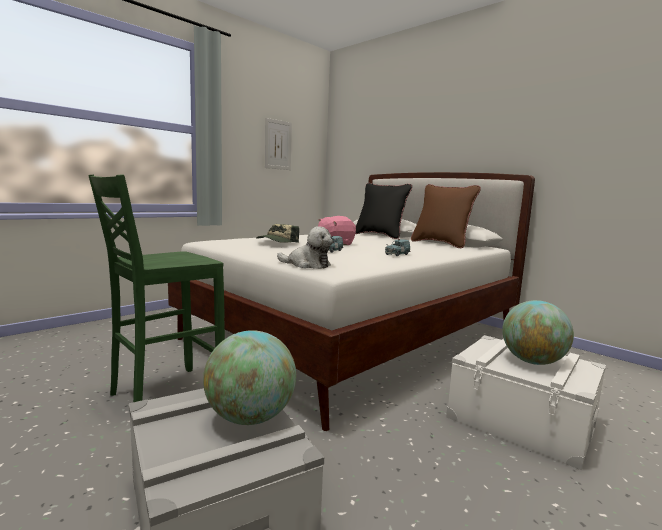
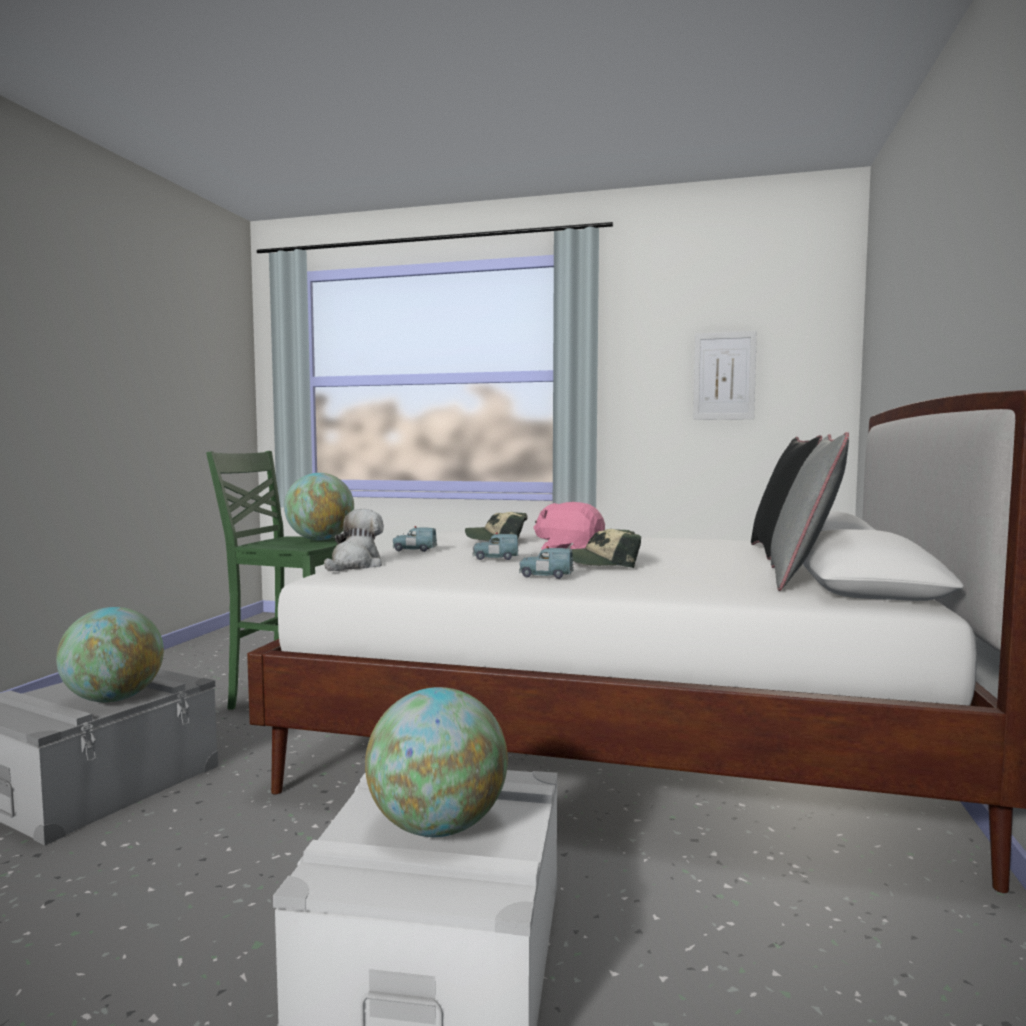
camera: 60 degrees right, 5 degrees down
plush toy [277,226,333,269] -> plush toy turned 150 degrees counterclockwise [324,509,384,571]
brown pillow [411,184,481,248] -> grey pillow [771,432,849,591]
none -> globe [284,473,354,540]
none -> blue toy car [393,526,437,552]
none -> cap [572,529,641,568]

